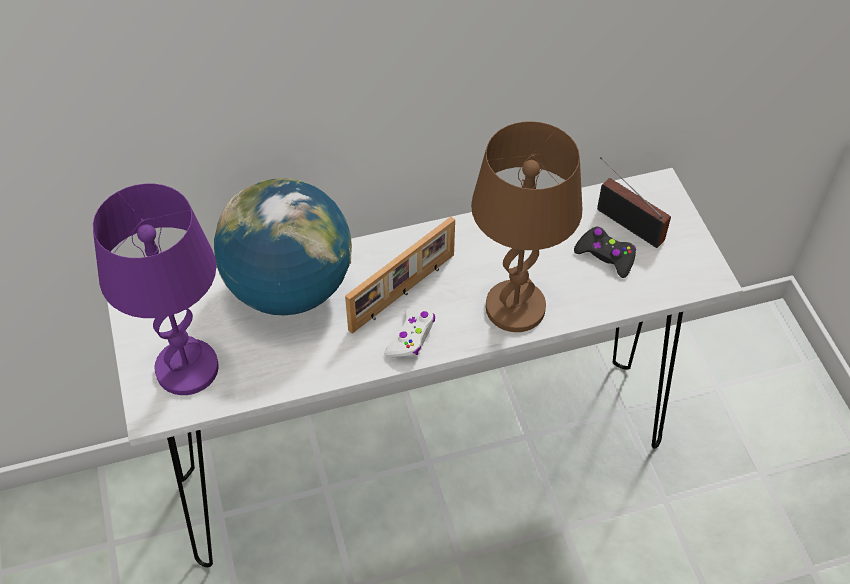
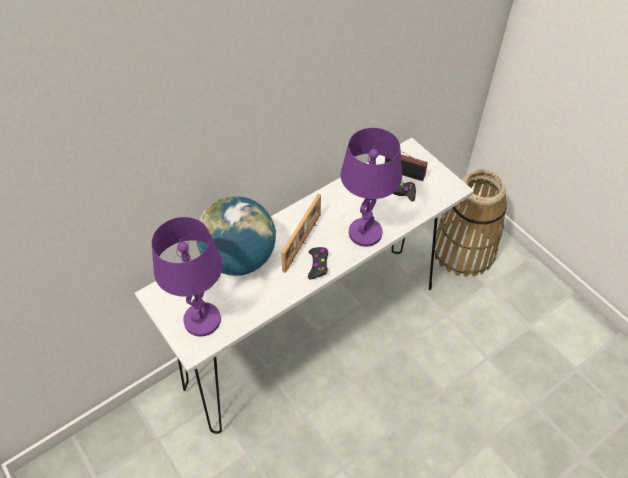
camera: 20 degrees left, 0 degrees up
white game controller [384,306,435,358] -> black game controller [308,247,329,280]
brown table lamp [471,121,582,332] -> purple table lamp [341,128,402,247]
none -> basket [434,169,507,277]

